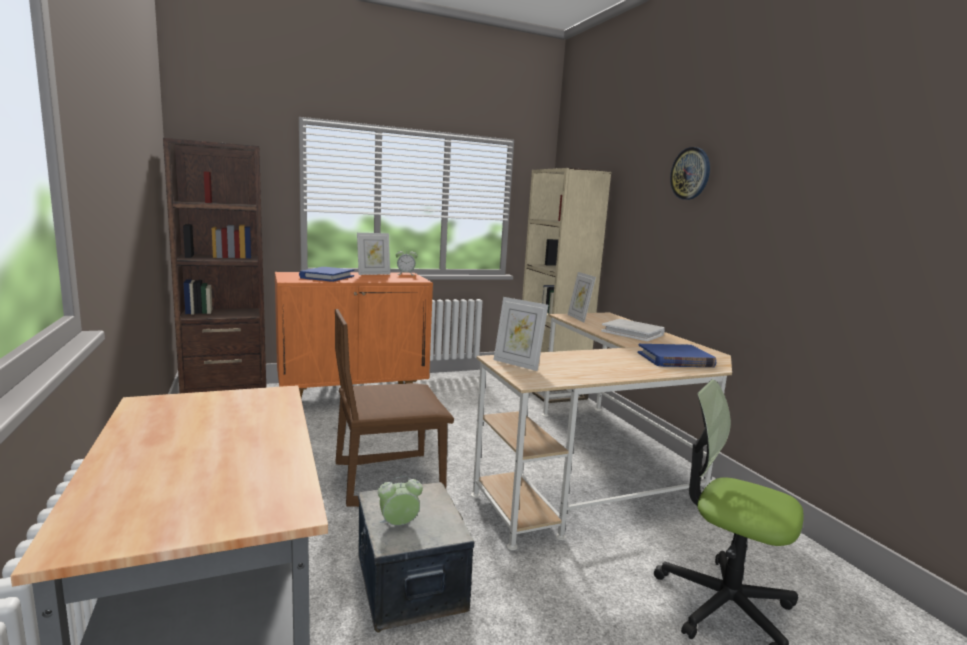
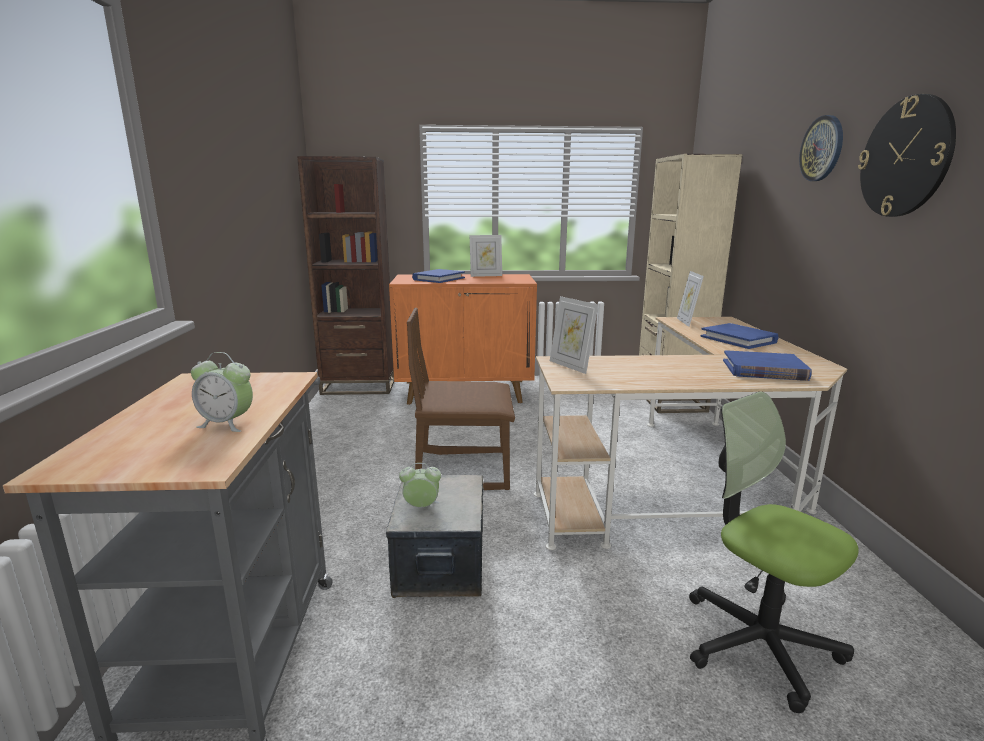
camera: 20 degrees right, 5 degrees up
alarm clock [396,248,418,276] -> alarm clock moved to [191,352,253,432]
white book [601,319,665,341] -> blue book [701,323,779,349]
none -> wall clock [858,94,956,217]

